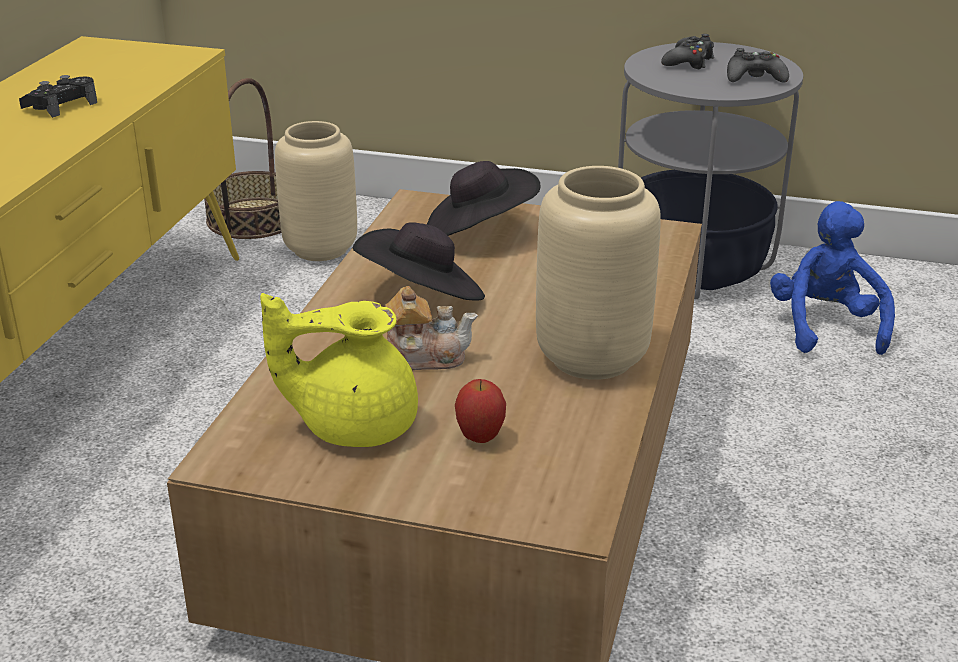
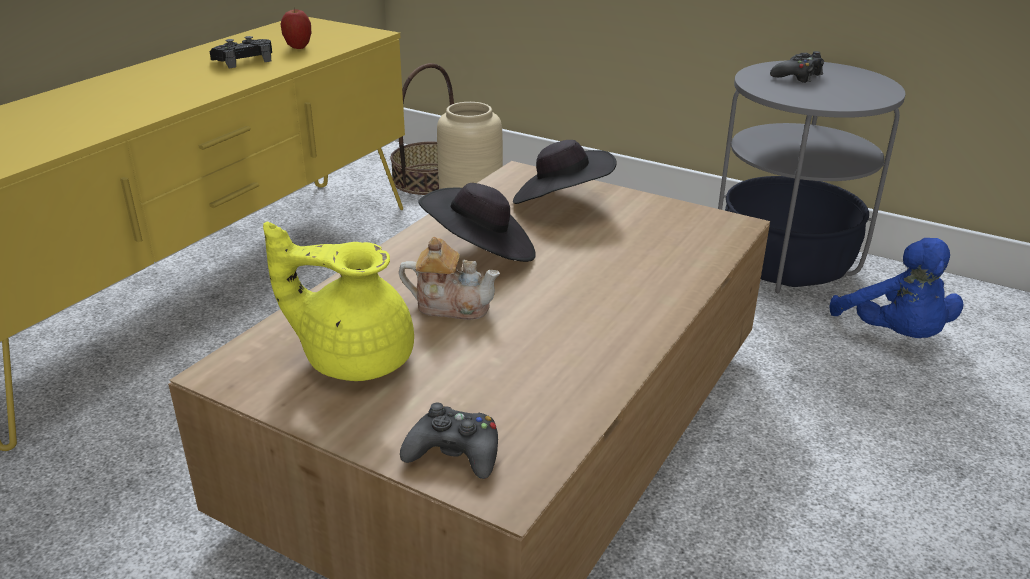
camera: 15 degrees right, 0 degrees up
apple [455,379,506,443] -> apple moved to [280,7,311,49]
beige vase [536,166,661,380] -> none
black game controller [727,48,789,83] -> black game controller moved to [400,403,498,479]
blue plush toy [770,201,895,355] -> blue plush toy turned 150 degrees clockwise [829,238,964,338]

